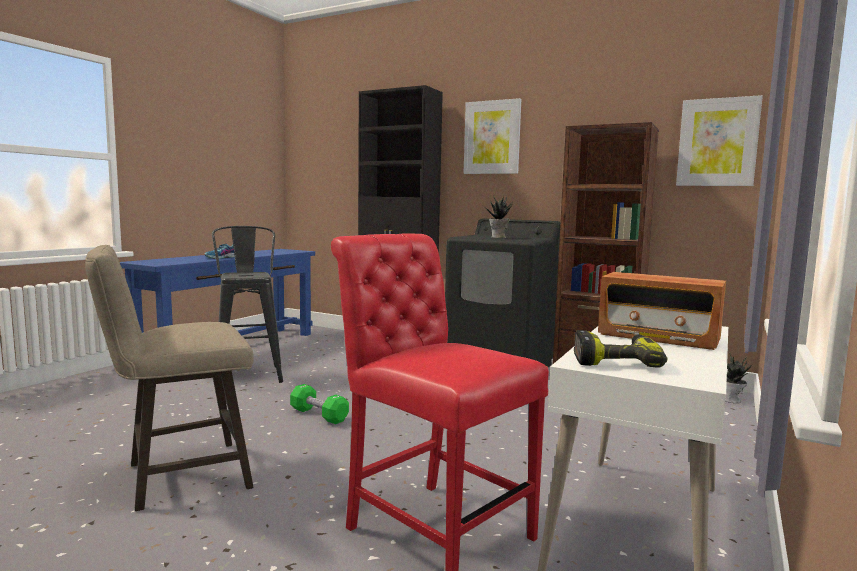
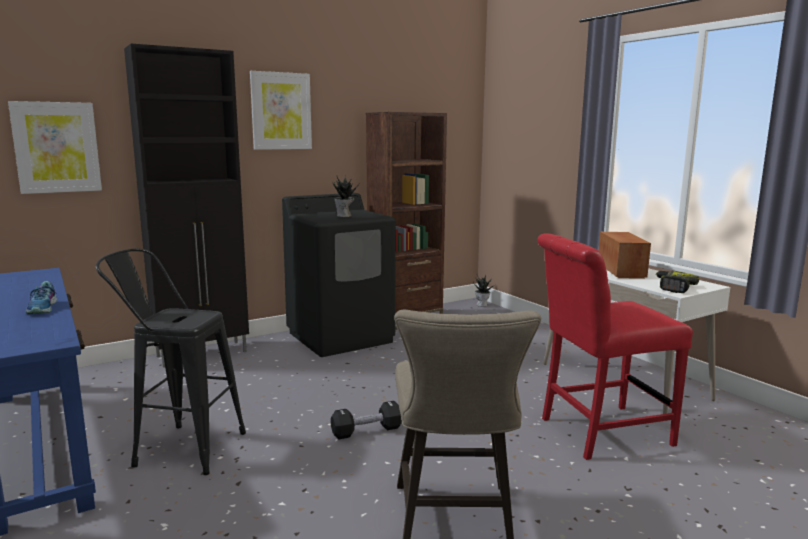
camera: 60 degrees left, 5 degrees up
green dumbbell [290,384,349,424] -> black dumbbell [331,401,402,439]
radio [598,272,726,350] -> radio turned 60 degrees counterclockwise [599,232,651,279]
picture [676,95,763,186] -> picture moved to [8,101,102,194]

